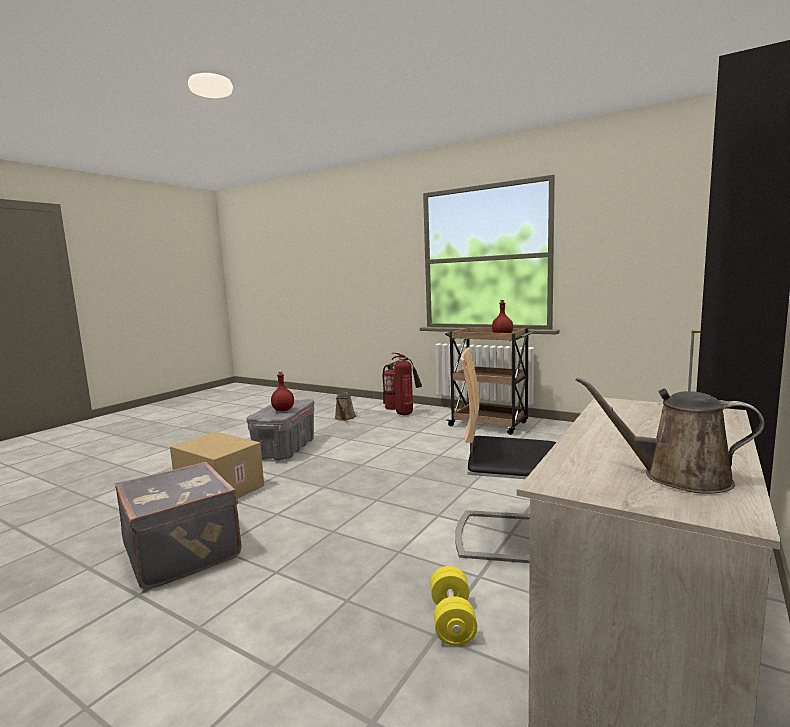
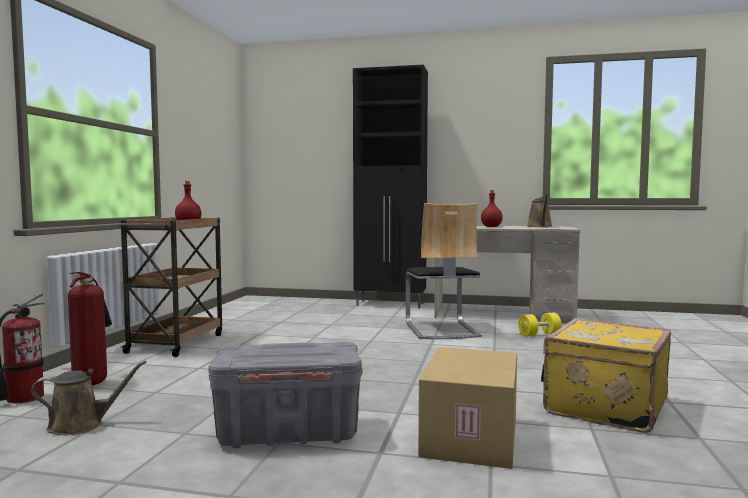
camera: 110 degrees left, 5 degrees down
grey suitcase [115,462,242,590] -> yellow suitcase [541,318,671,433]
red bottle [271,371,294,411] -> red bottle moved to [481,190,503,227]

